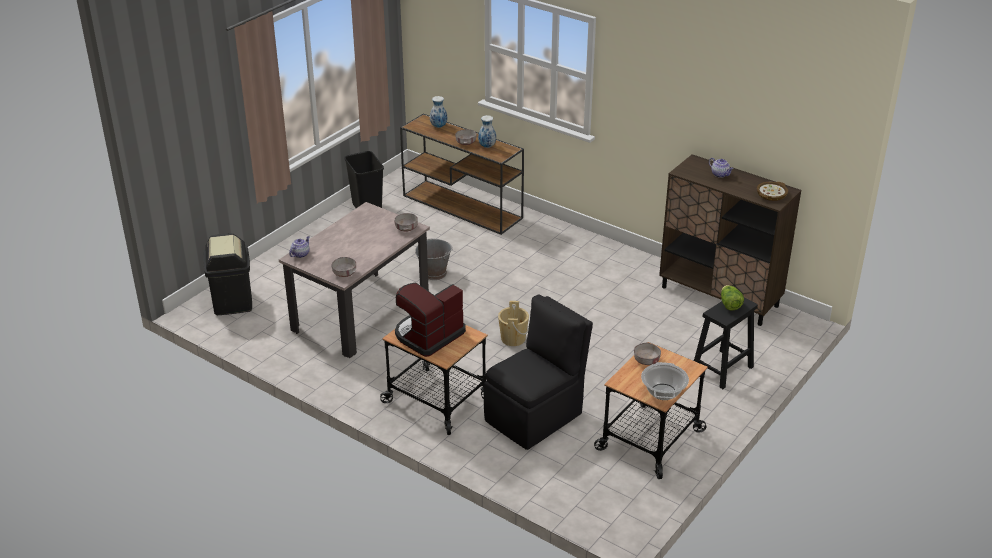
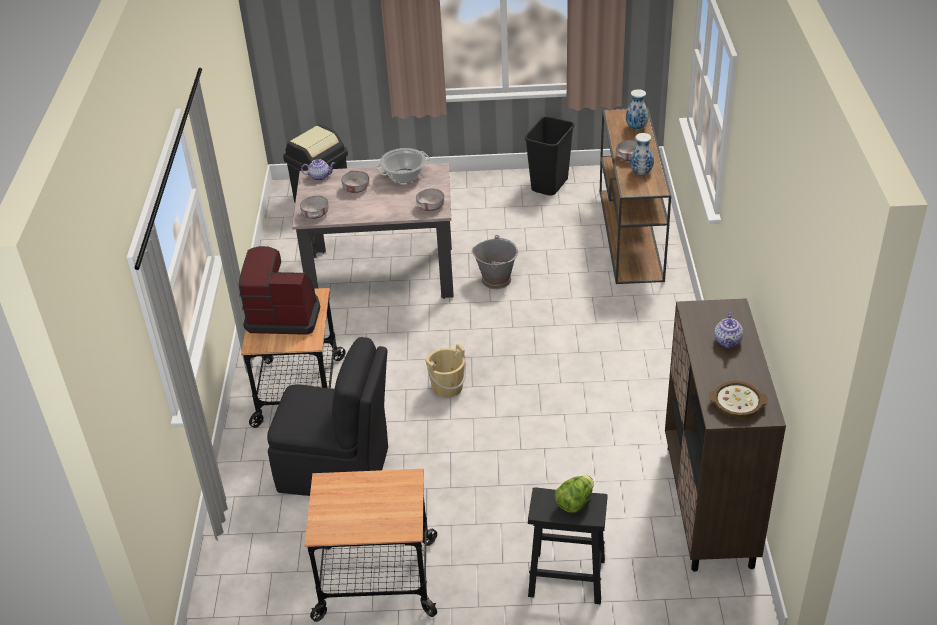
camera: 55 degrees right, 5 degrees up
grey bowl [634,342,661,365] -> grey bowl moved to [341,171,369,193]
cooking pot [641,362,689,400] -> cooking pot moved to [376,148,430,183]

